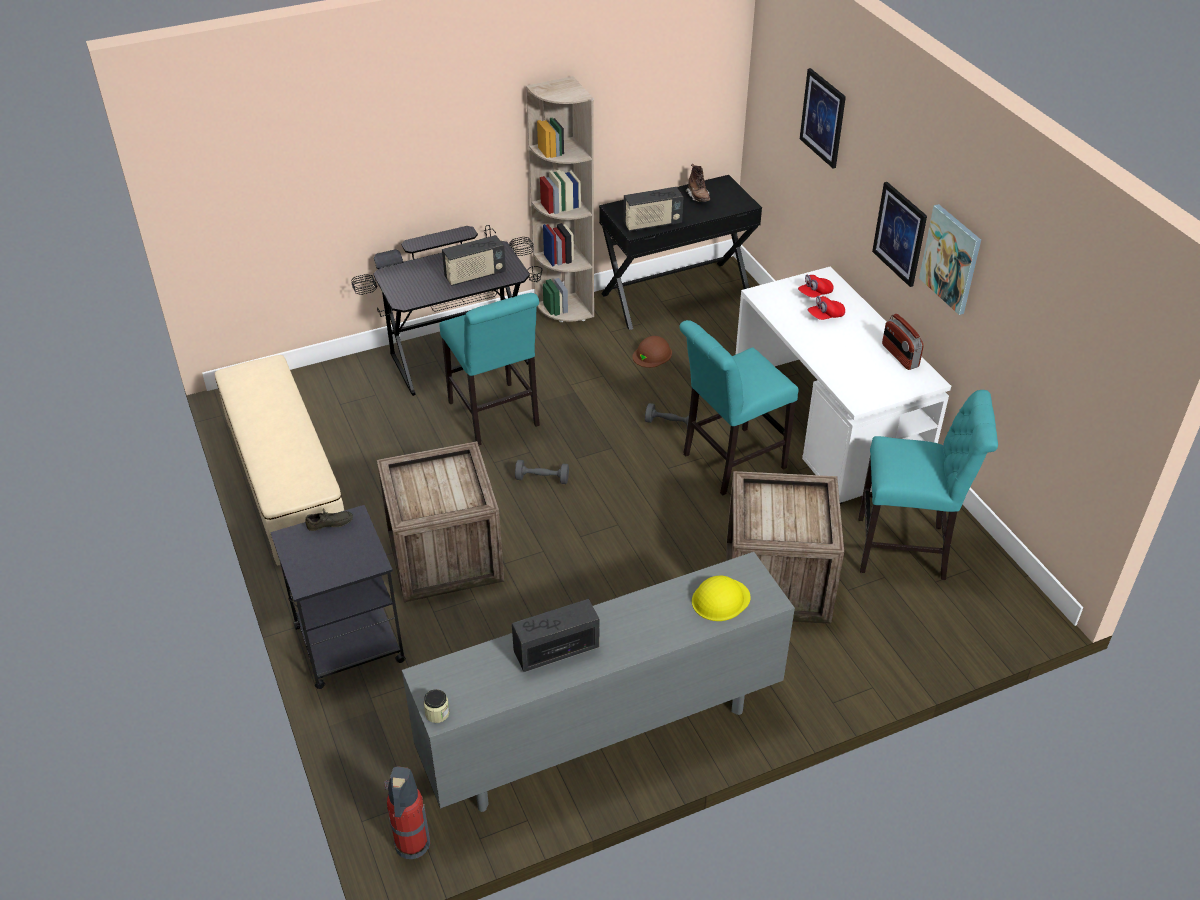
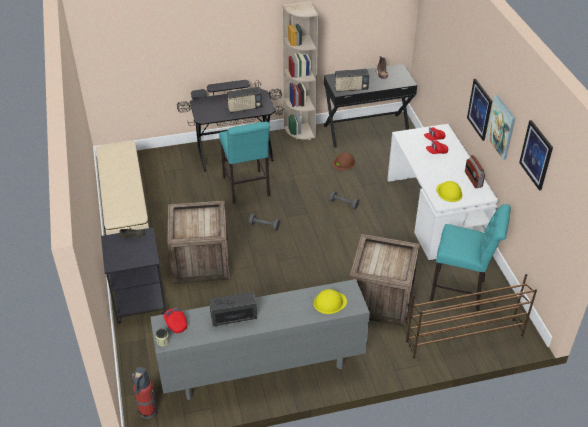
camera: 10 degrees right, 0 degrees up
turquoise stool [679,320,798,496] -> none
picture [800,68,846,168] -> picture moved to [519,120,553,191]
none -> red cap [164,307,188,333]
none -> brown shoe rack [406,274,537,358]
none -> yellow hard hat [436,181,463,202]

